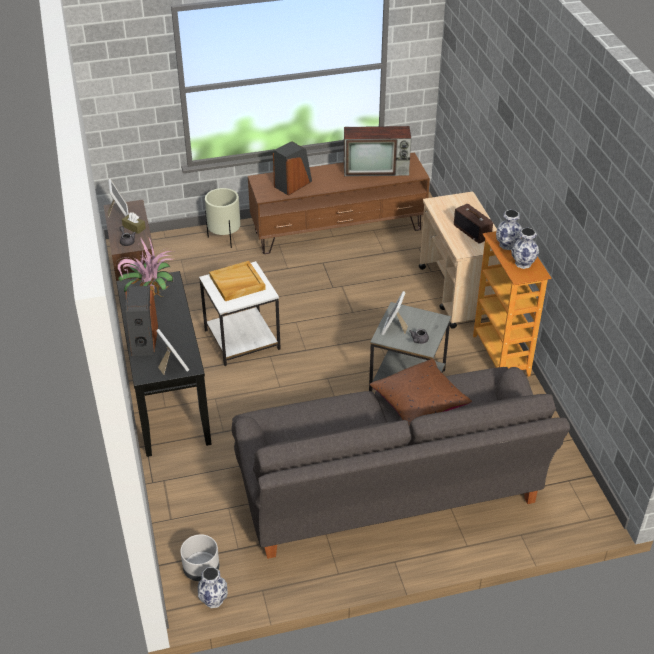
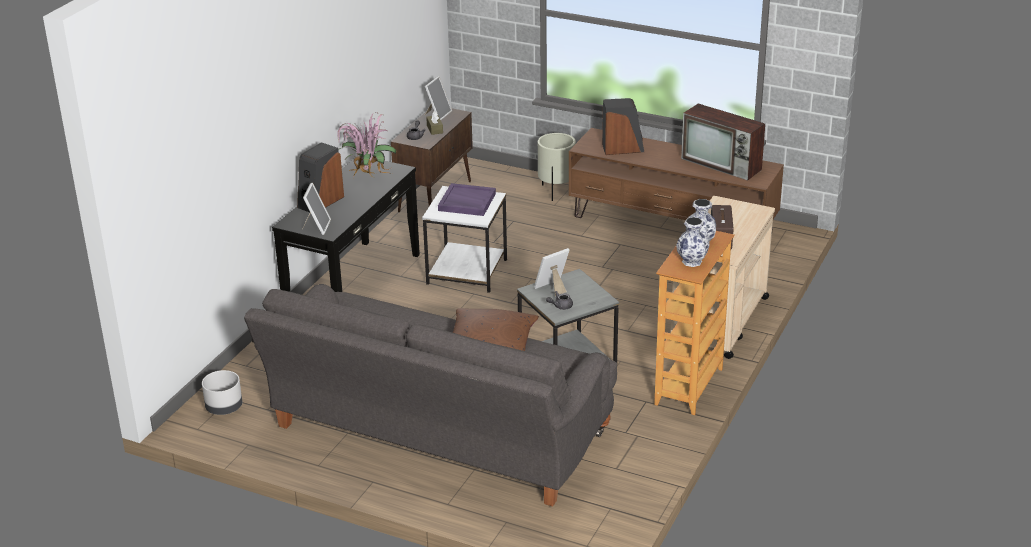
camera: 40 degrees right, 10 degrees down
vase [198,567,228,608] -> none
beige tray [209,261,266,301] -> purple tray [438,183,496,216]

